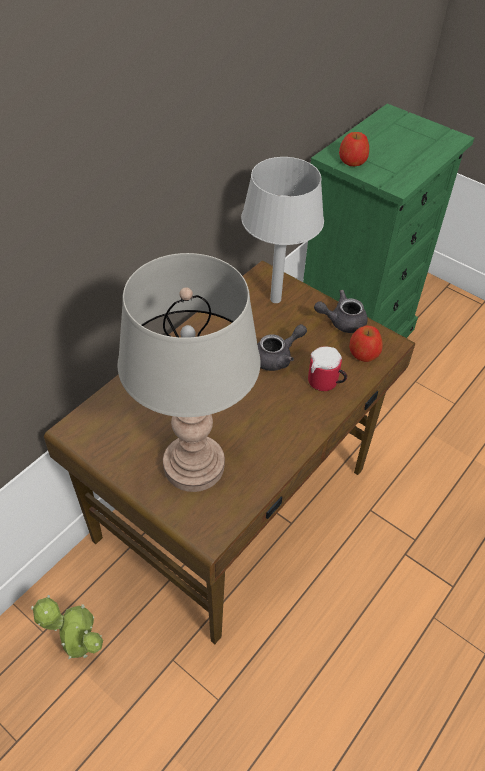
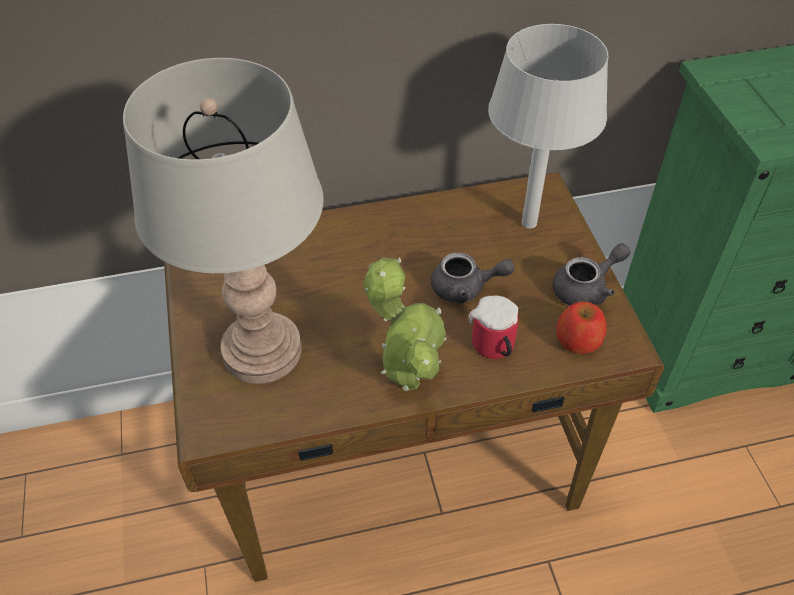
camera: 40 degrees right, 0 degrees up
potted plant [31,595,103,659] -> potted plant moved to [363,257,447,391]
grey teapot [314,290,368,333] -> grey teapot turned 120 degrees clockwise [553,243,630,306]
apple [339,132,369,166] -> none

